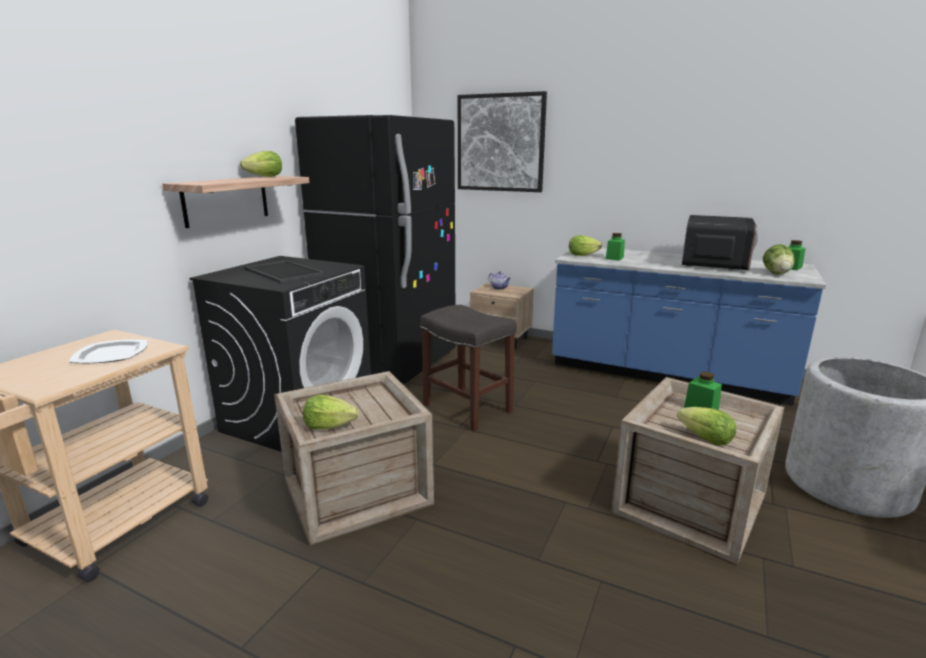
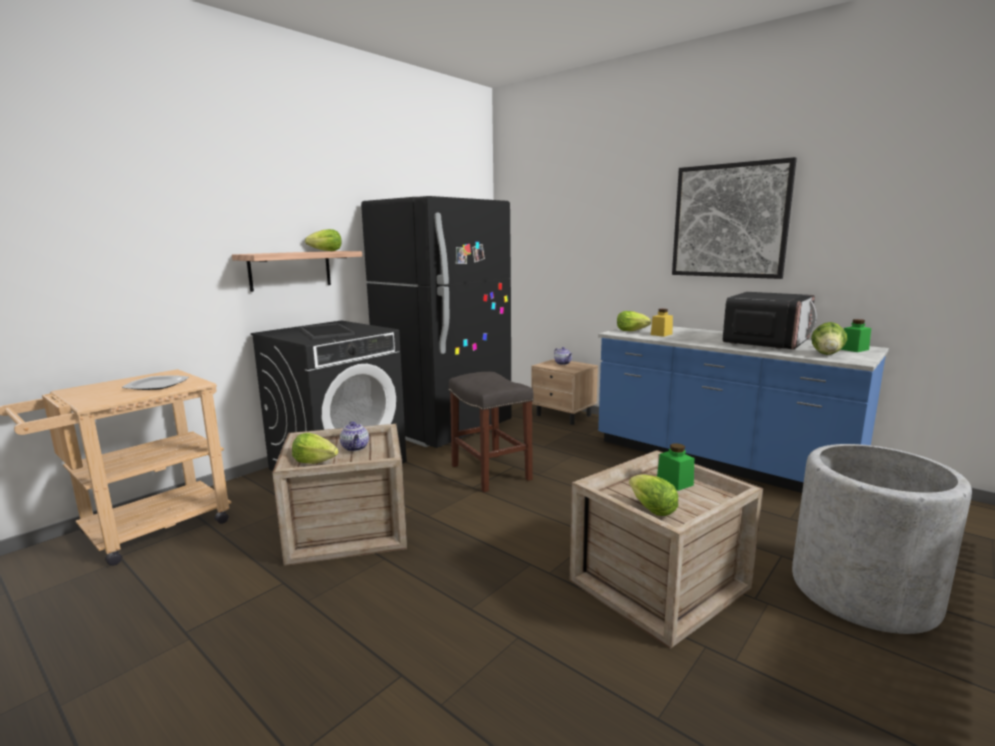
camera: 15 degrees right, 5 degrees down
picture [458,91,547,192] -> picture moved to [672,157,797,279]
green jar [606,233,625,261] -> yellow jar [651,309,673,337]
none -> teapot [340,421,369,451]

